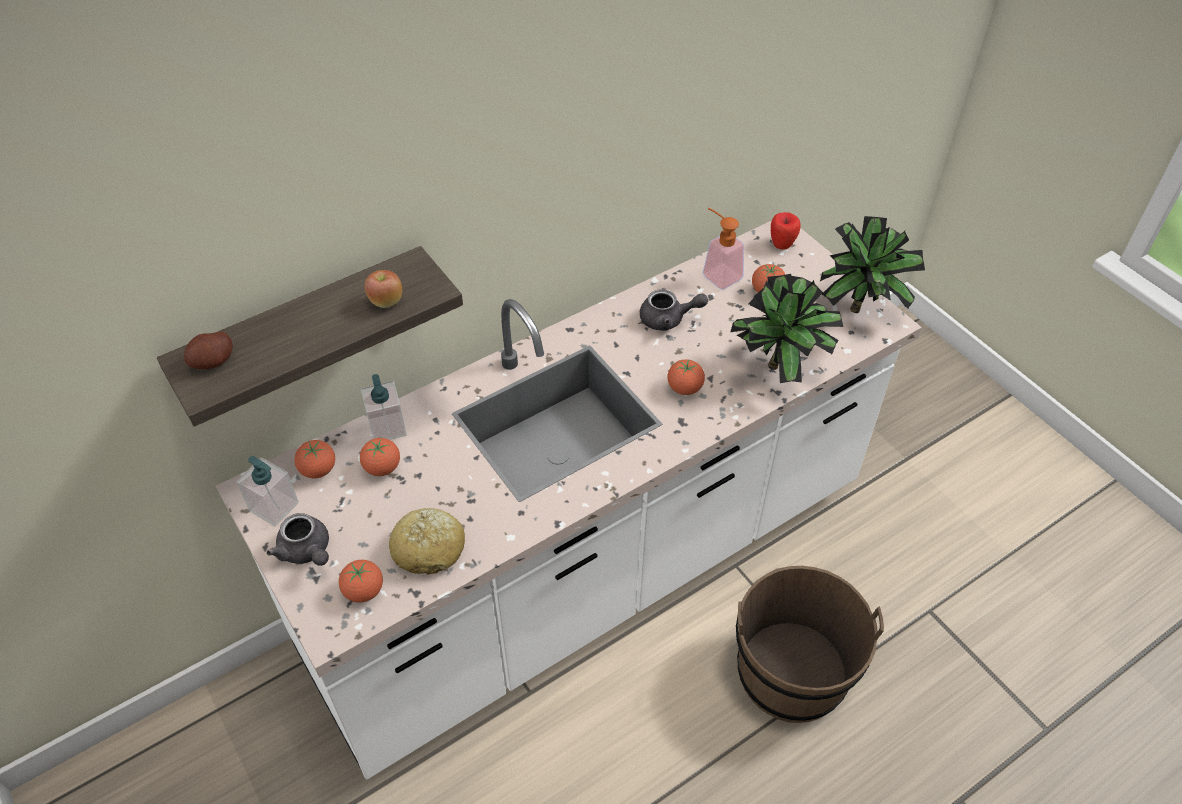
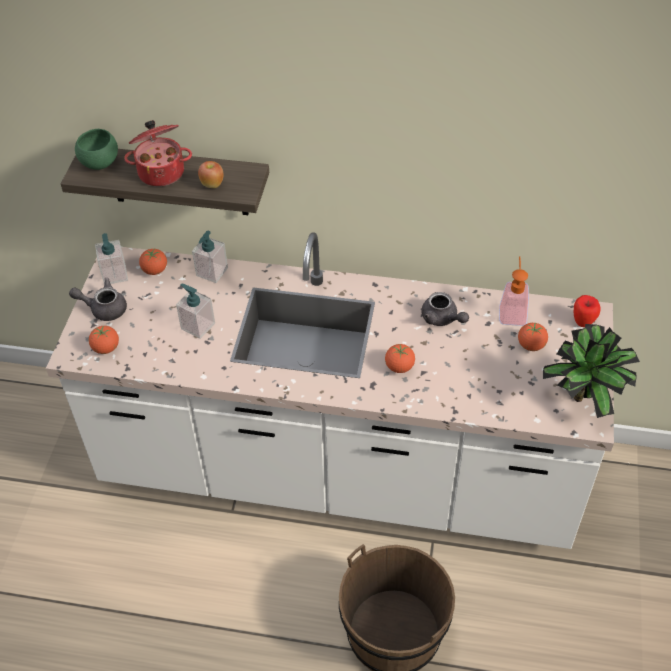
camera: 45 degrees right, 0 degrees up
potato [184,331,233,369] -> green bowl [75,129,118,170]
grey teapot [267,513,329,566] -> grey teapot turned 90 degrees clockwise [69,278,127,321]
tomato [360,438,400,476] -> none
bread [389,508,465,575] -> none
potted plant [731,274,843,383] -> none
none -> cooking pot [124,120,192,187]
none -> soap dispenser [176,283,215,339]

